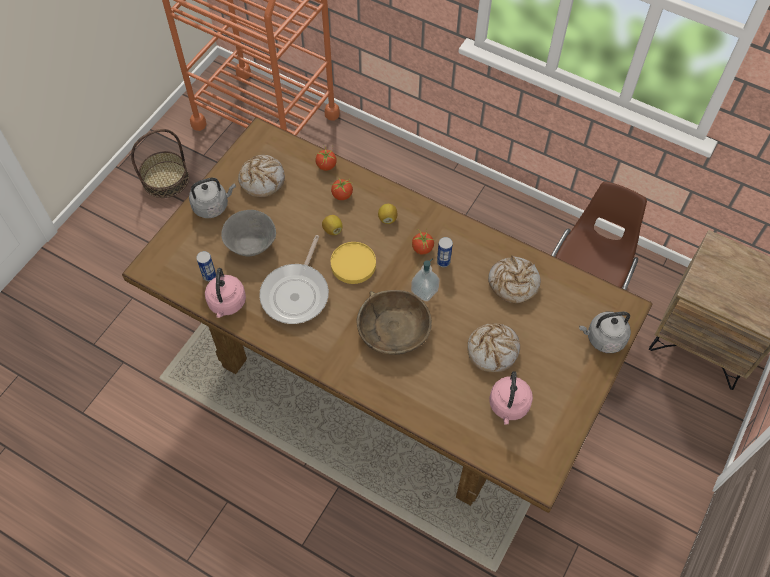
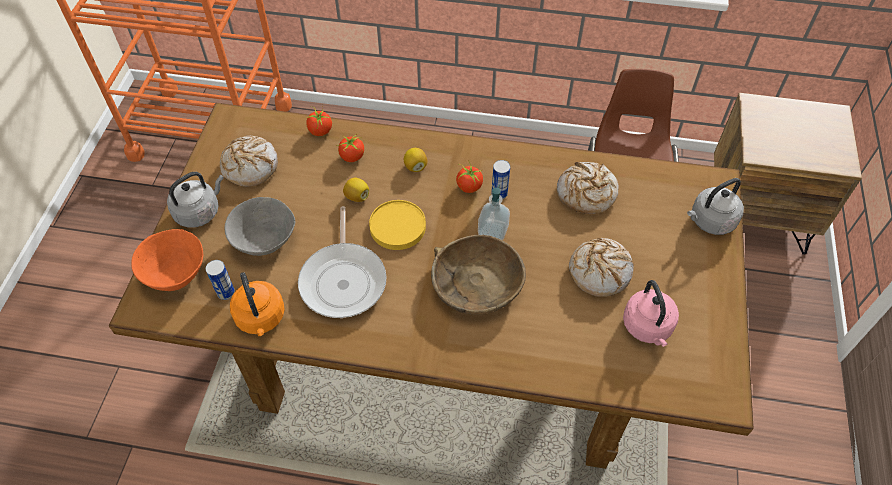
camera: 20 degrees left, 5 degrees down
basket [131,129,189,198] -> none
pink kettle [205,268,246,318] -> orange kettle [230,272,285,336]
none -> orange bowl [131,229,203,291]

